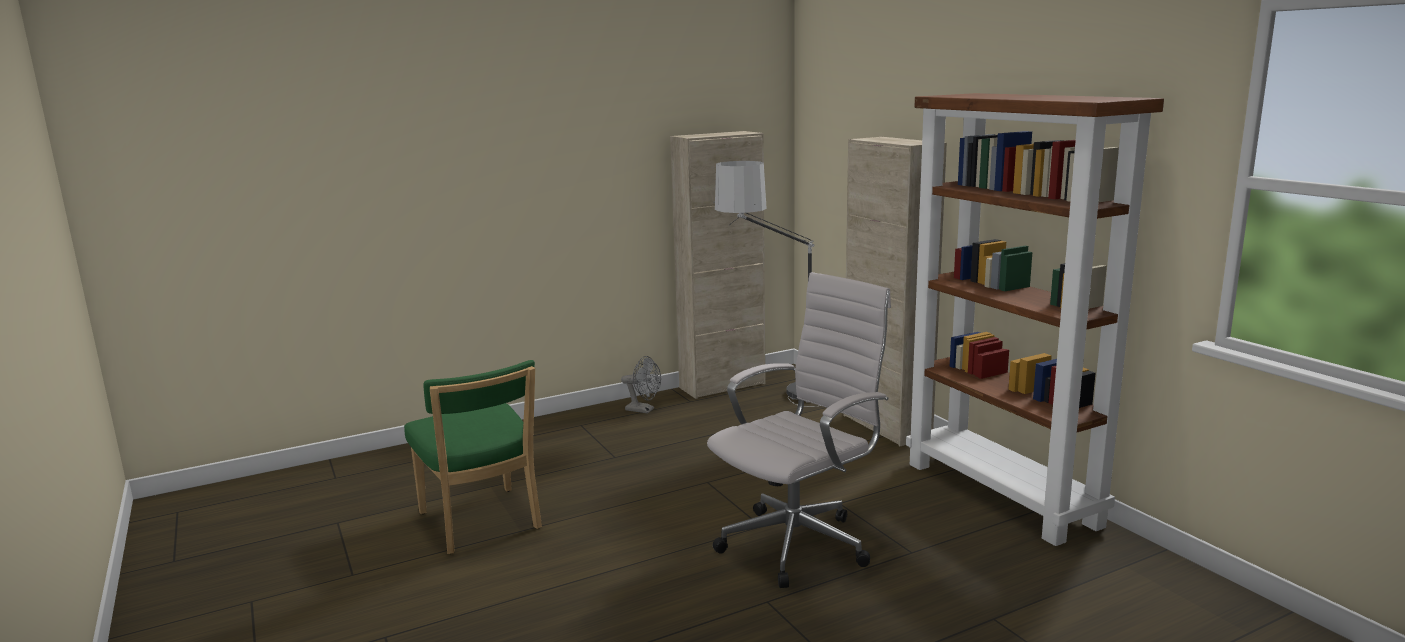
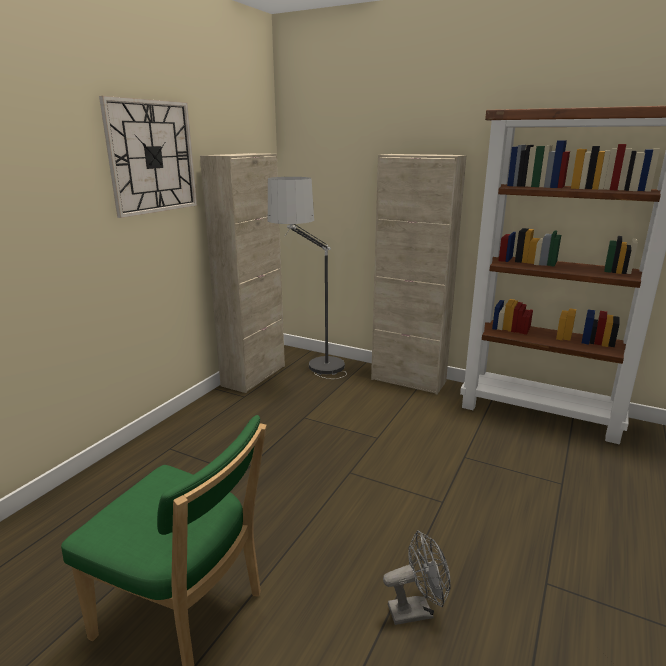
camera: 35 degrees left, 5 degrees up
grey fan [621,356,661,414] -> grey fan moved to [383,531,451,625]
white office chair [707,272,891,588] -> none
none -> wall clock [99,96,197,218]

